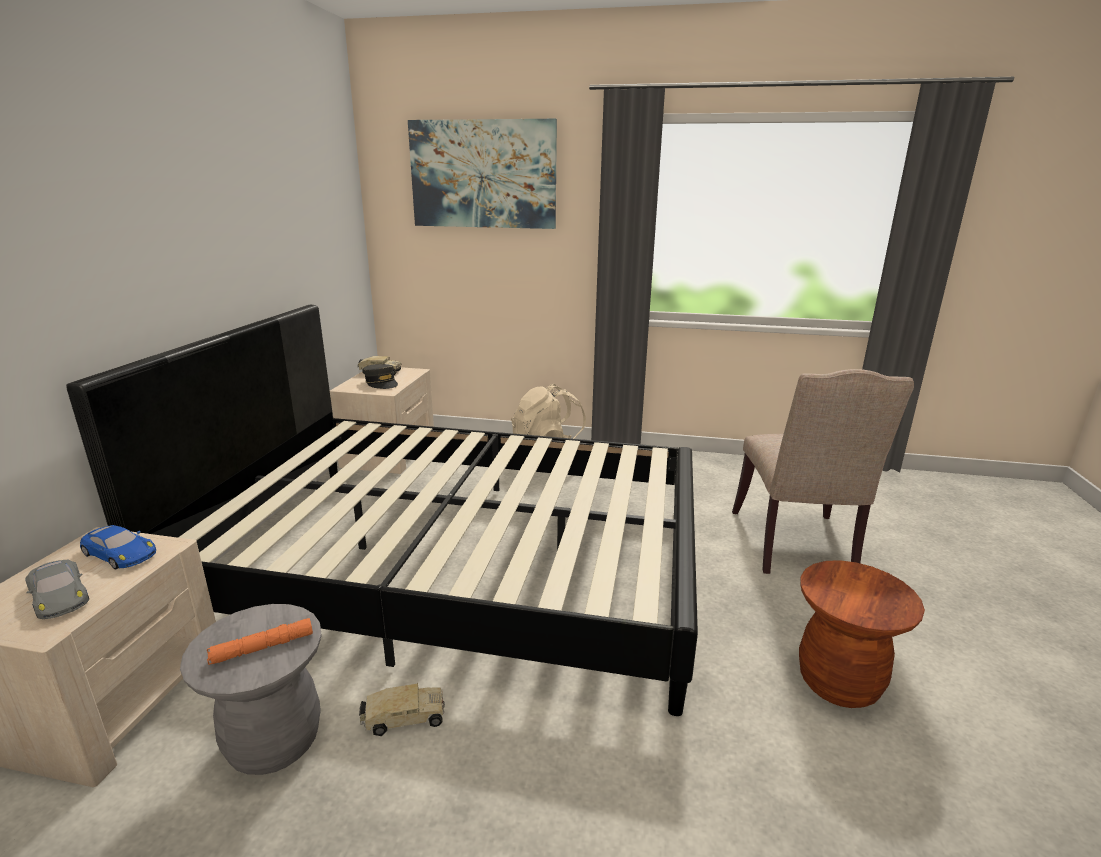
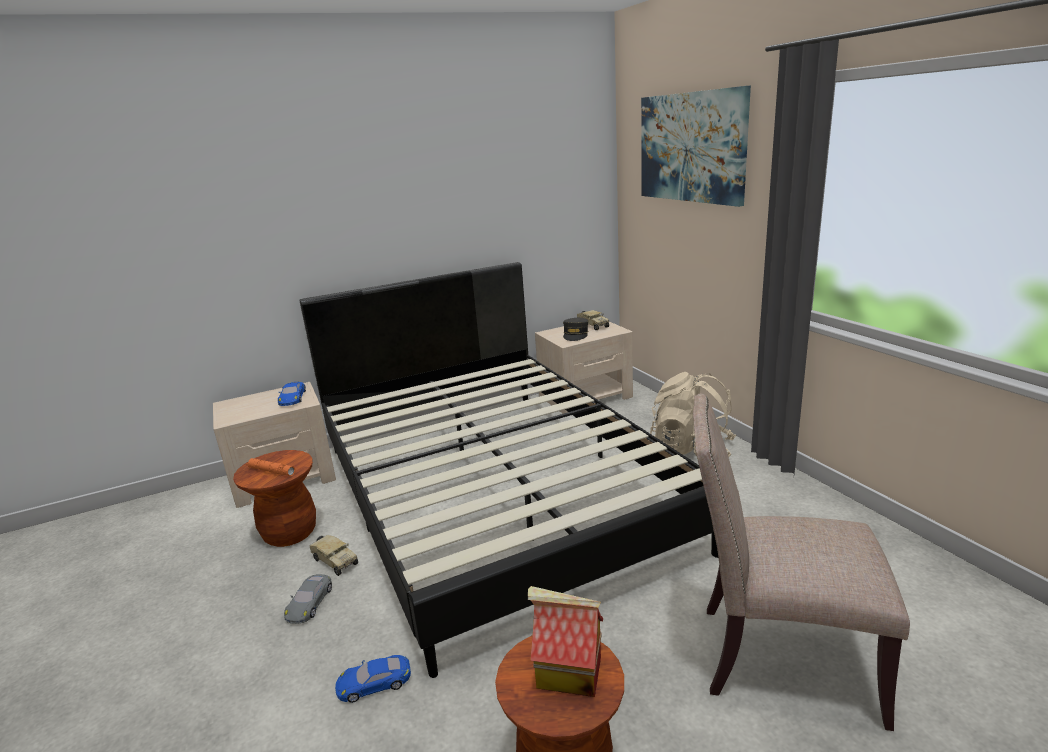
camera: 55 degrees right, 0 degrees up
grey toy car [25,560,89,619] -> grey toy car moved to [284,574,332,624]
grey stool [180,604,322,775] -> brown stool [233,450,316,547]
beige chair [732,369,914,574] -> beige chair turned 45 degrees clockwise [693,393,910,731]
none -> blue toy car [335,655,411,703]
none -> toy house [528,586,603,697]

